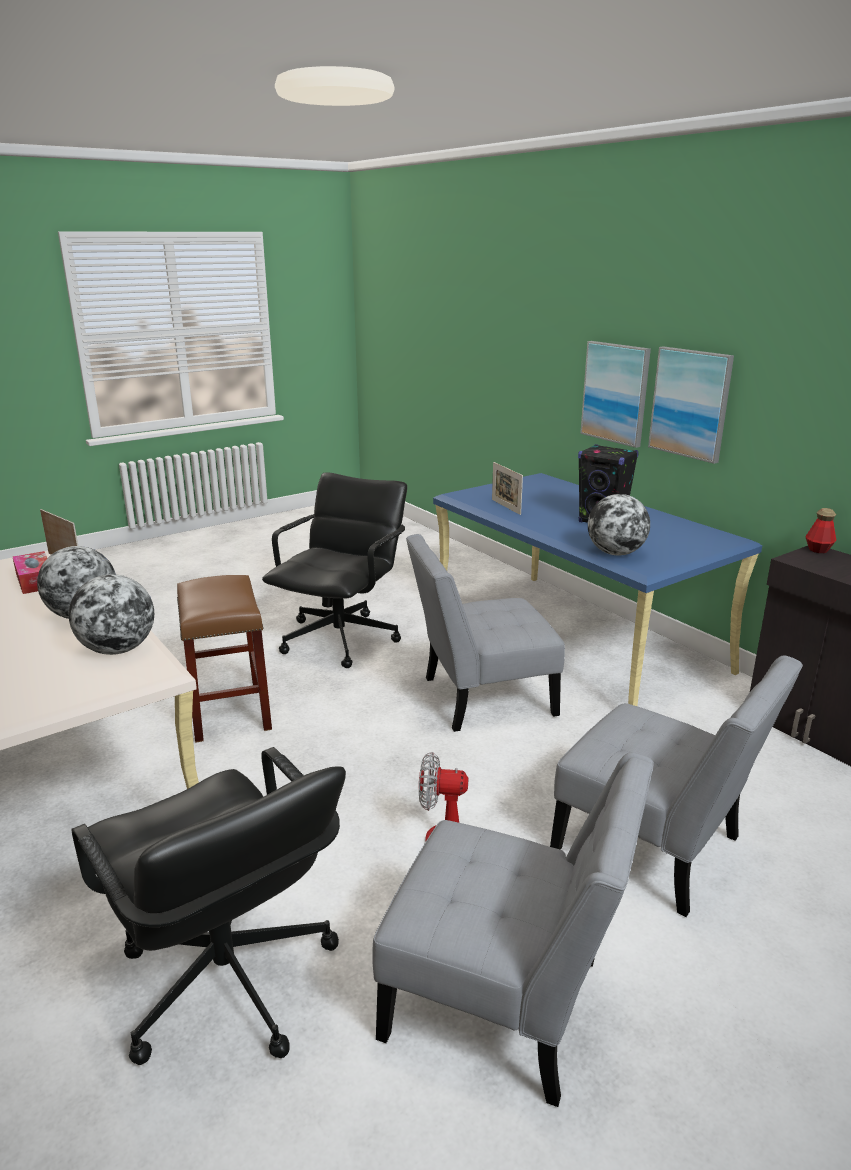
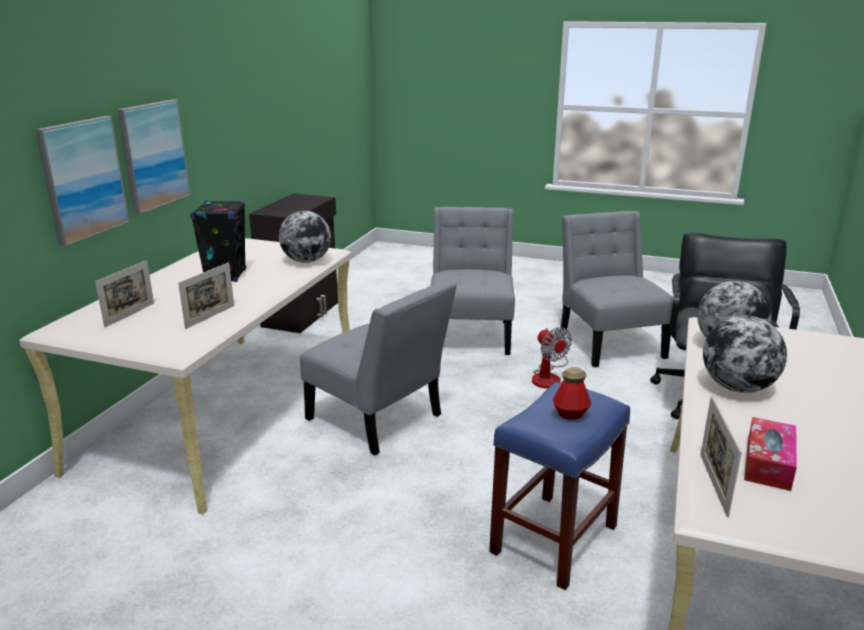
camera: 125 degrees left, 0 degrees up
brown stool [177,575,272,742] -> blue stool [489,382,630,590]
black office chair [262,472,407,668] -> none
blue desk [433,473,762,706] -> beige desk [19,238,352,515]
bottle [805,508,836,553] -> bottle moved to [553,367,591,420]
none -> picture frame [95,260,154,327]

